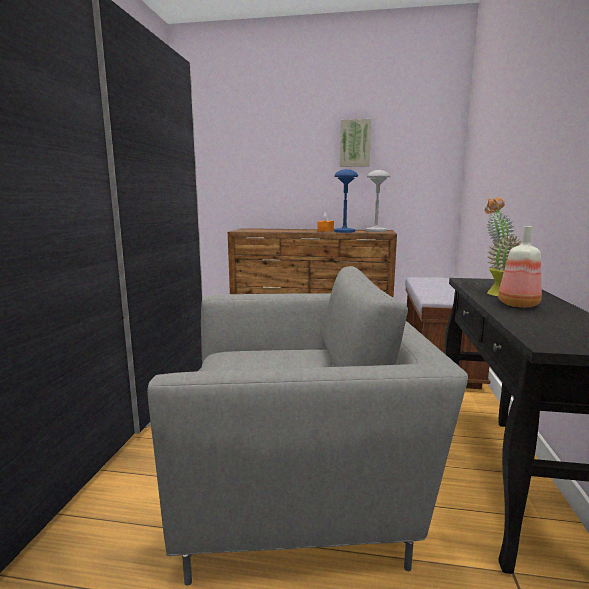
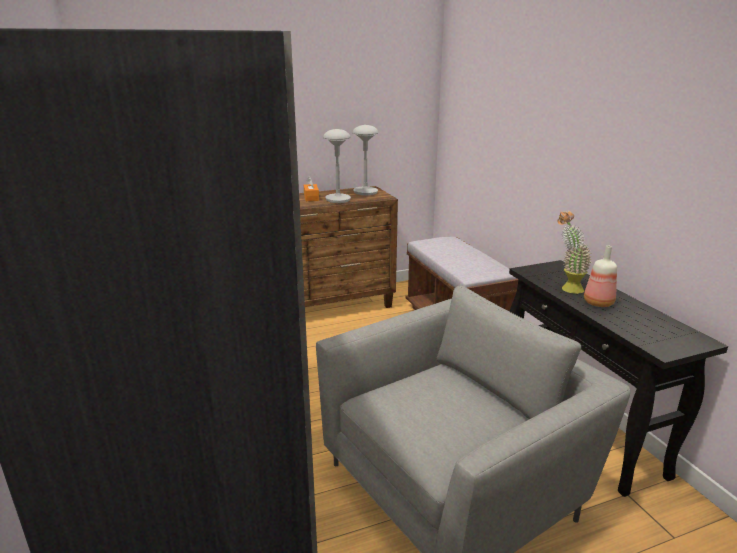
camera: 30 degrees left, 10 degrees up
blue table lamp [334,169,358,233] -> grey table lamp [323,129,351,203]
picture [340,119,372,167] -> none

